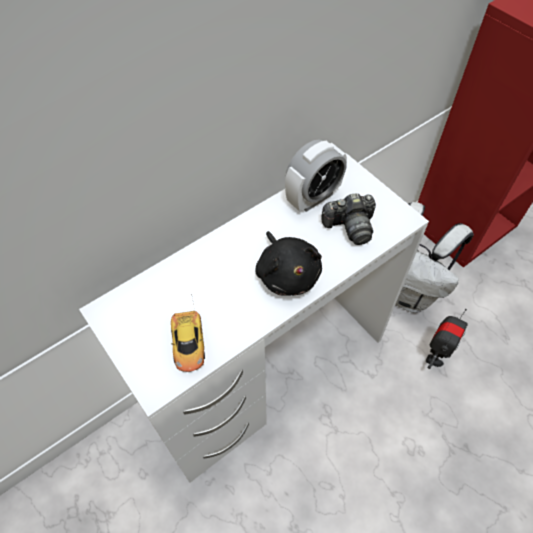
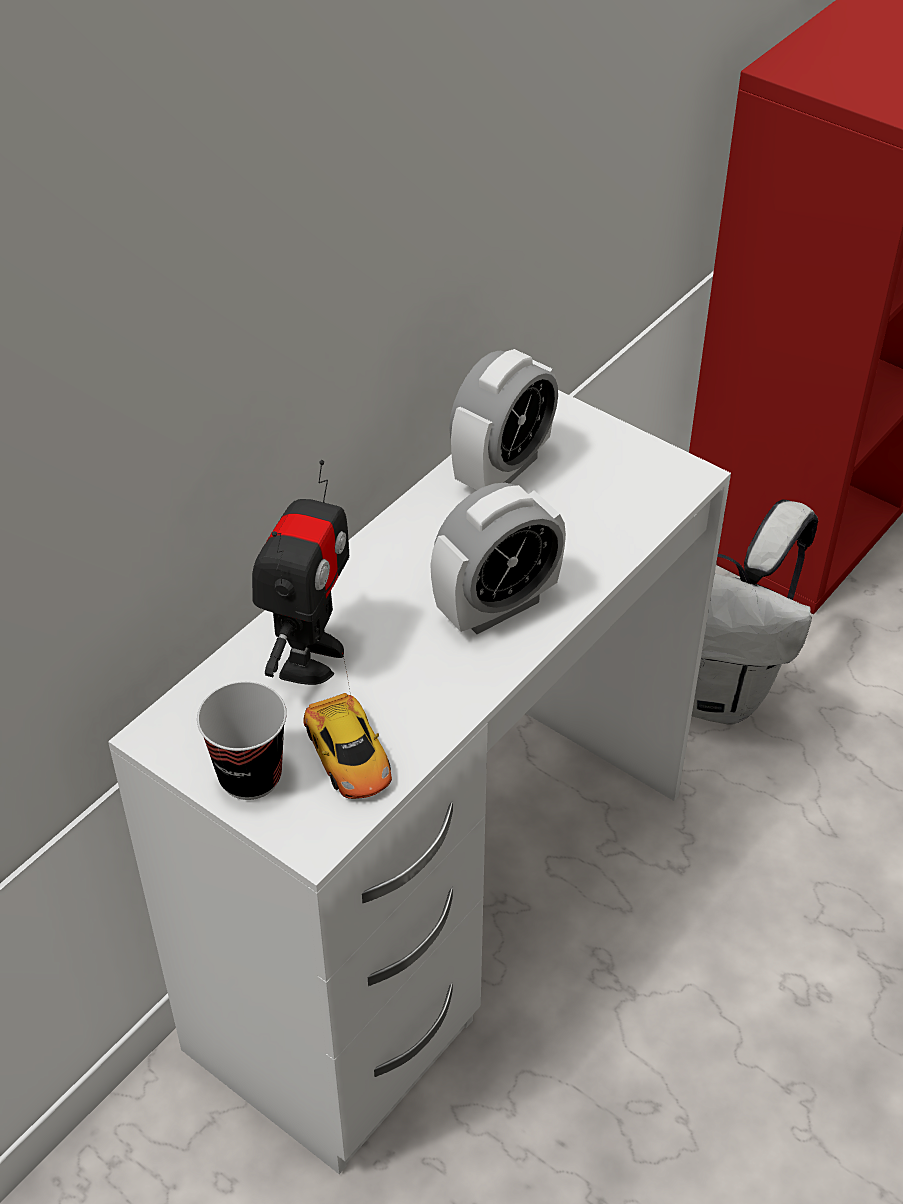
camera: 15 degrees left, 10 degrees down
black plush toy [255,231,322,296] -> alarm clock [430,483,566,634]
camera [321,193,376,245] -> none
toy robot [426,309,468,369] -> toy robot moved to [252,460,349,685]
none -> cup [197,682,287,800]

